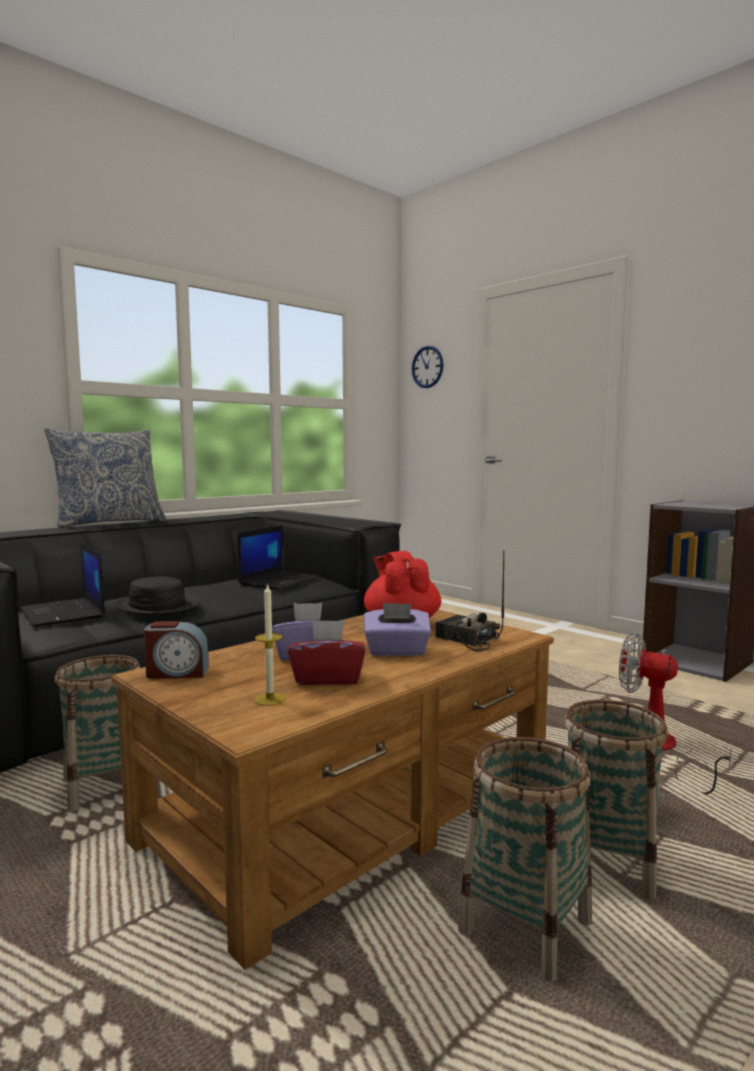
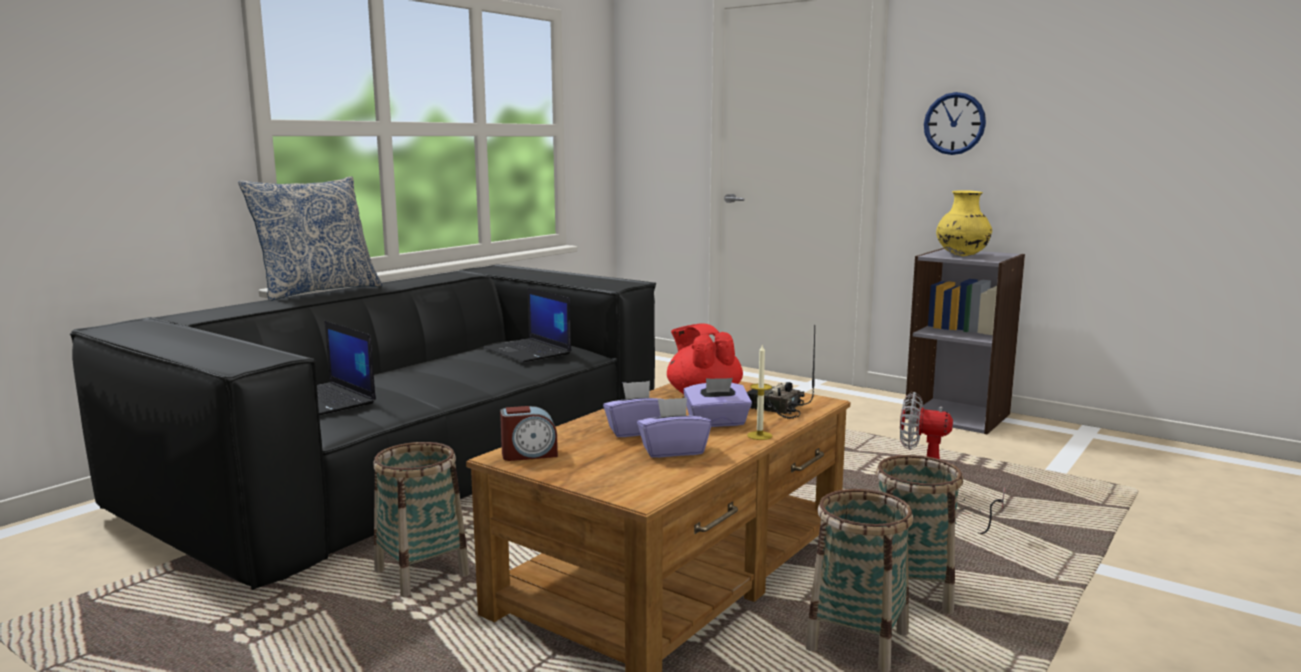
camera: 10 degrees left, 5 degrees up
black hat [114,576,200,615] -> none
laptop [238,525,321,590] -> laptop turned 120 degrees clockwise [483,288,571,362]
candle [254,583,286,706] -> candle moved to [747,344,772,440]
red tissue box [288,620,366,685] -> purple tissue box [637,397,712,458]
wall clock [412,346,444,388] -> wall clock moved to [924,92,986,155]
none -> yellow vase [936,190,992,256]

